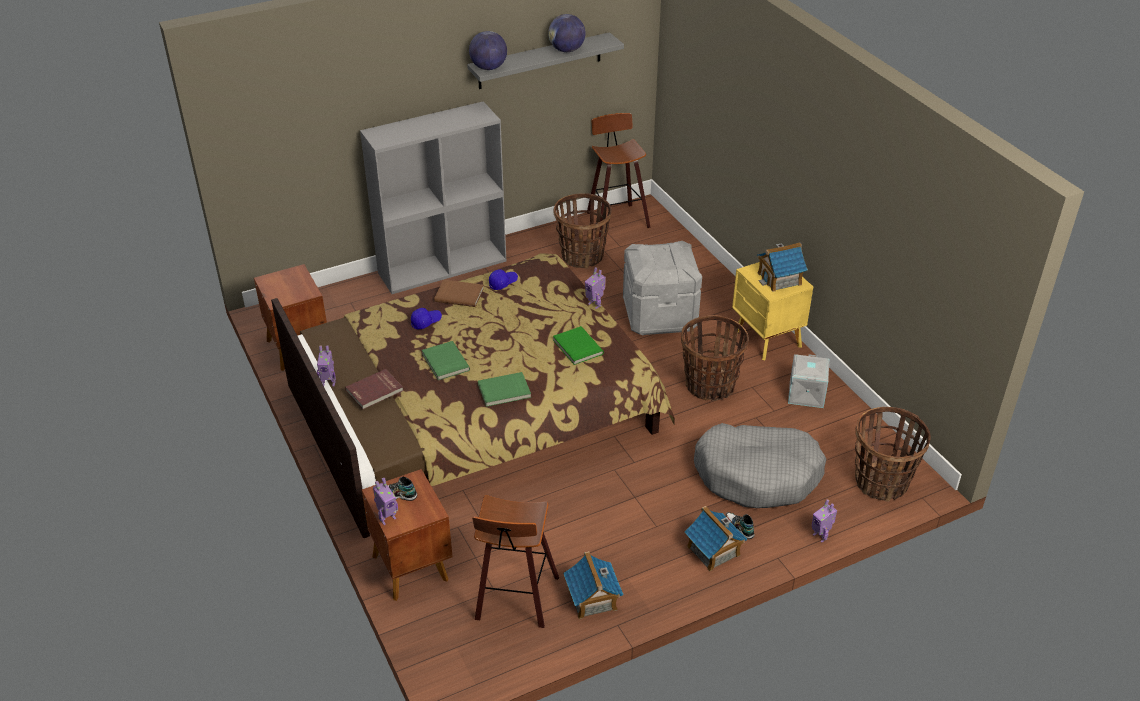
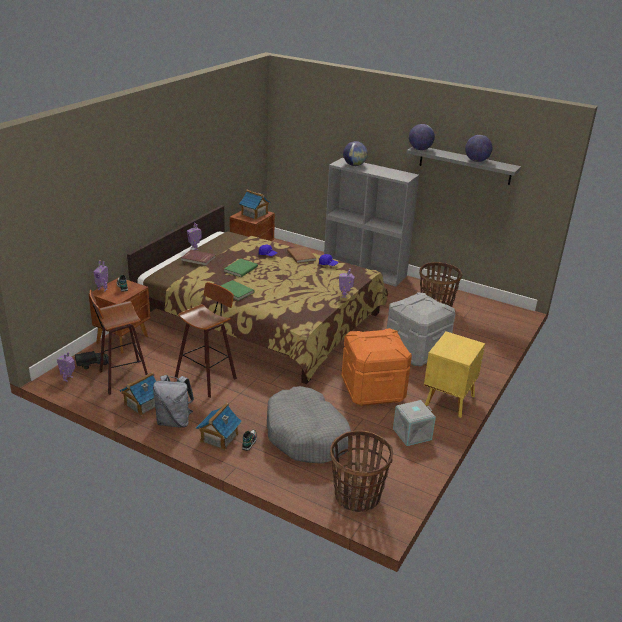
camera: 55 degrees right, 10 degrees down
green book [553,326,604,365] -> none
stool [587,113,651,237] -> stool moved to [175,282,237,398]
basket [681,315,748,401] -> orange storage box [341,328,412,406]
toy house [757,243,808,292] -> toy house moved to [239,190,270,220]
toy robot [812,499,837,543] -> toy robot moved to [57,351,75,382]
none -> toy truck [75,351,108,369]
none -> grey backpack [153,375,194,428]
none -> globe [343,141,368,166]

